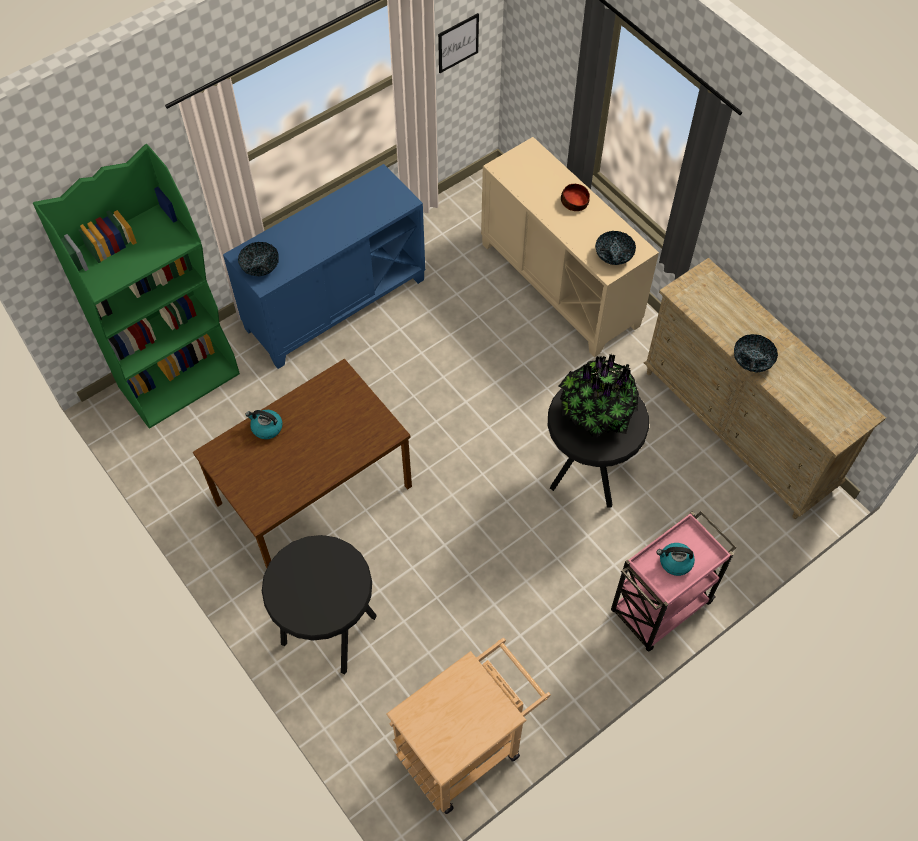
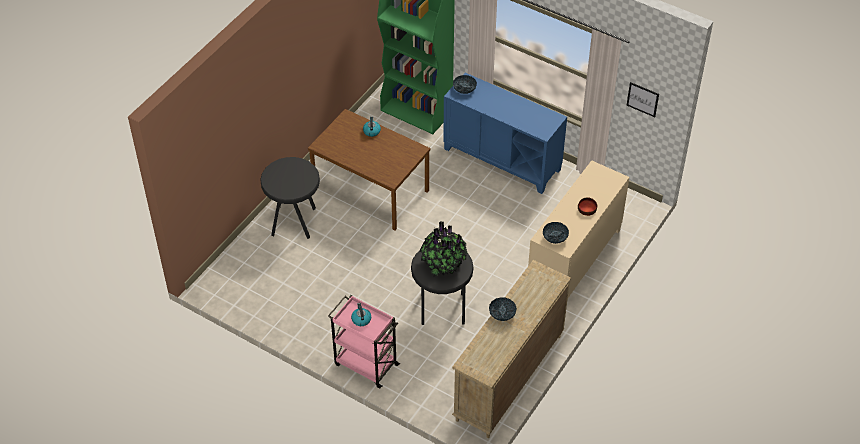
camera: 70 degrees right, 10 degrees down
beige cart [386,638,551,814] -> none

